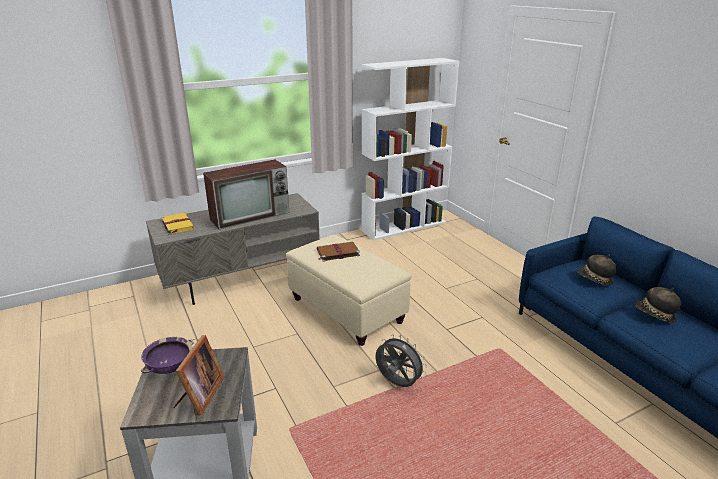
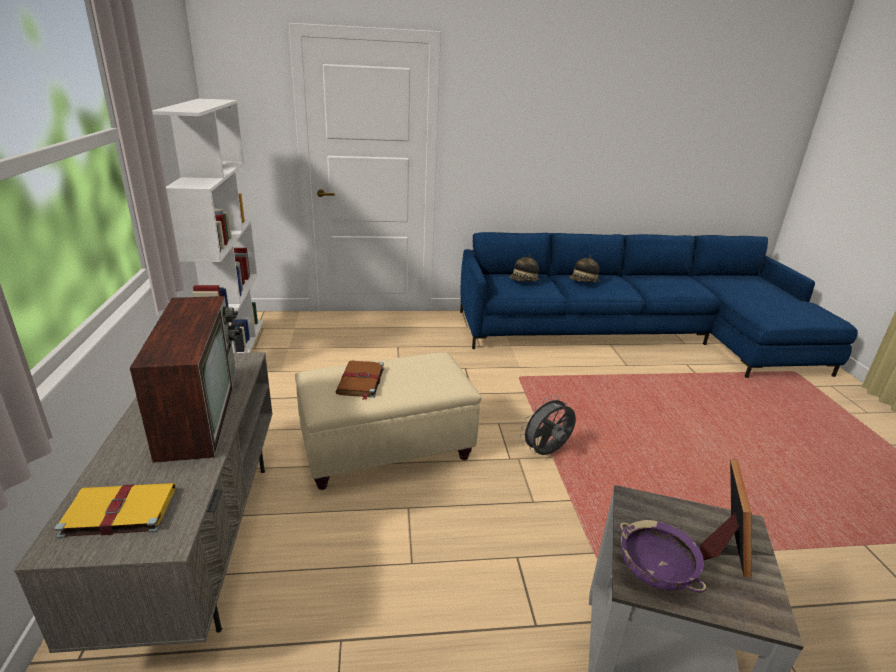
camera: 70 degrees left, 0 degrees up
picture frame [174,335,224,415] -> picture frame turned 75 degrees clockwise [700,459,752,577]

